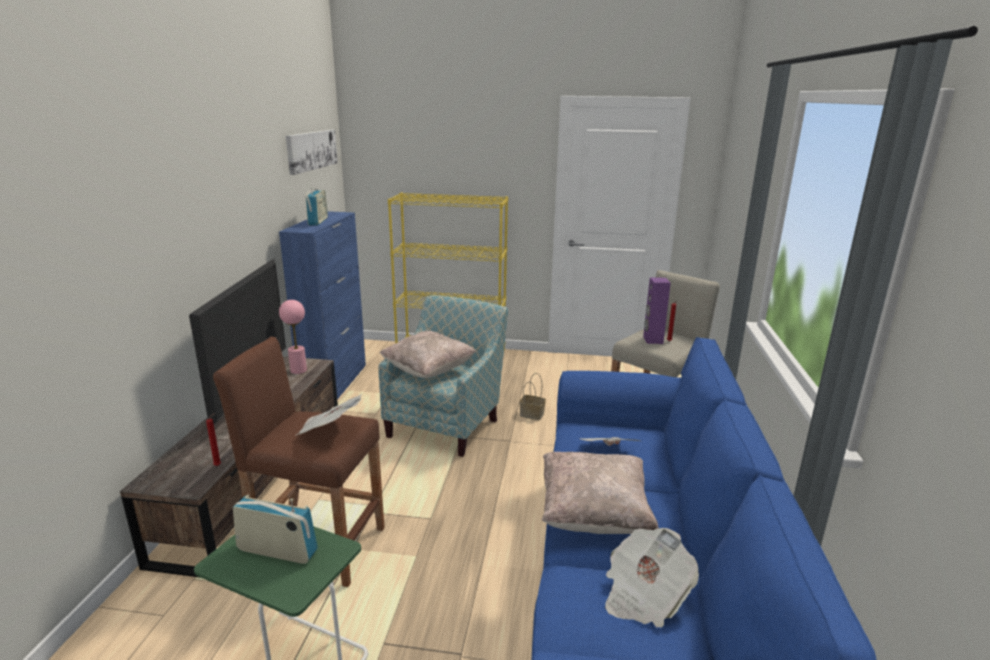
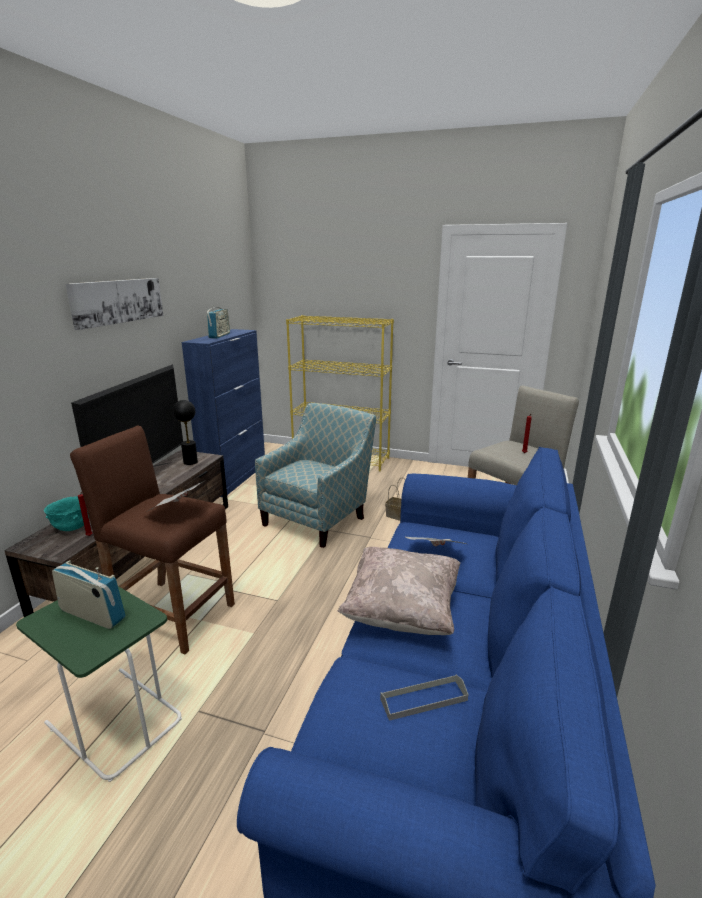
camera: 10 degrees right, 0 degrees up
pink table lamp [279,300,307,374] -> black table lamp [173,400,198,465]
picture [286,130,338,175] -> picture moved to [65,278,163,330]
beige pillow [380,331,477,378] -> none
newspaper [605,528,699,628] -> grey tray [380,675,468,721]
purple speaker [643,277,671,344] -> none
none -> turquoise bowl [44,496,89,531]

